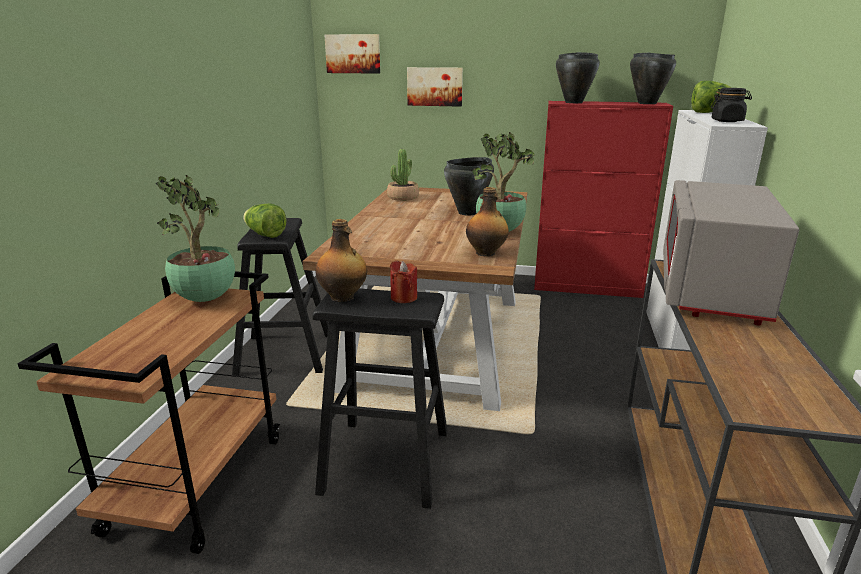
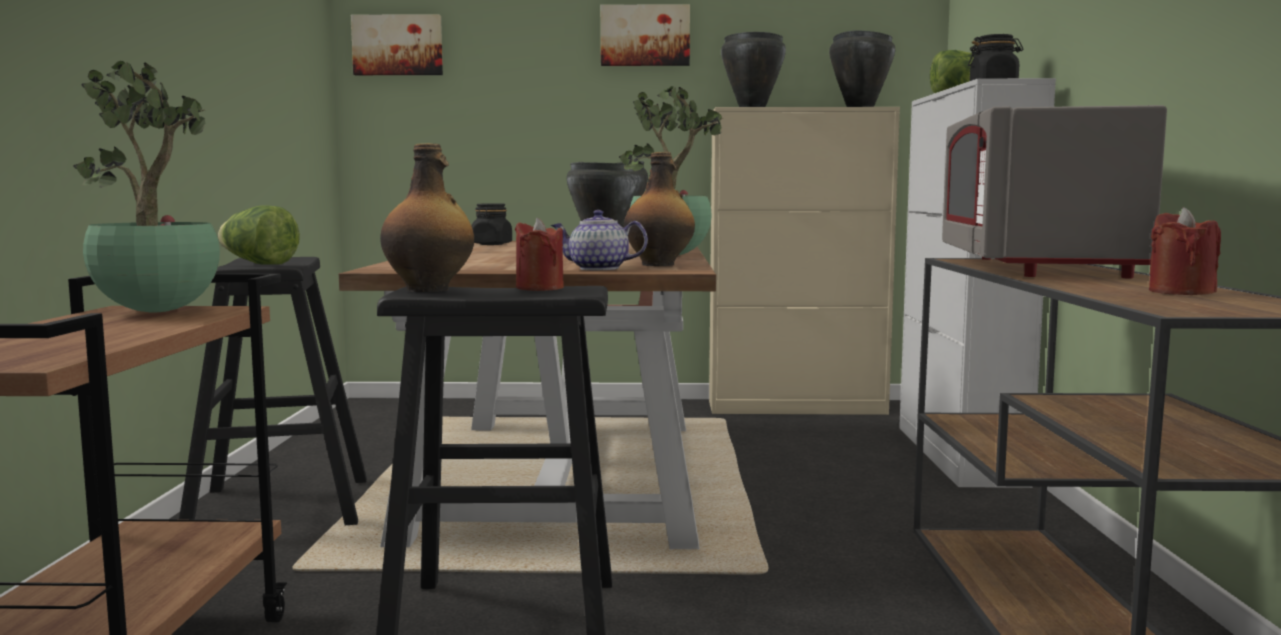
camera: 10 degrees left, 15 degrees down
potted plant [387,149,419,201] -> black jar [471,204,512,245]
picture [407,67,463,107] -> picture moved to [601,4,690,66]
red cabinet [534,101,673,298] -> beige cabinet [709,107,900,415]
none -> teapot [551,210,648,270]
none -> red candle [1149,207,1221,295]

